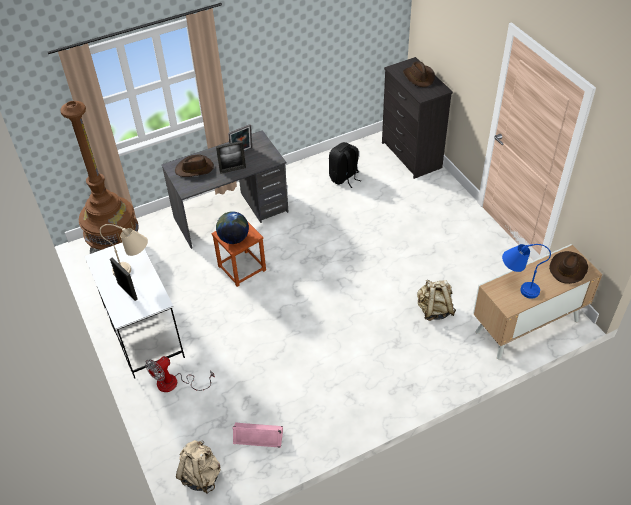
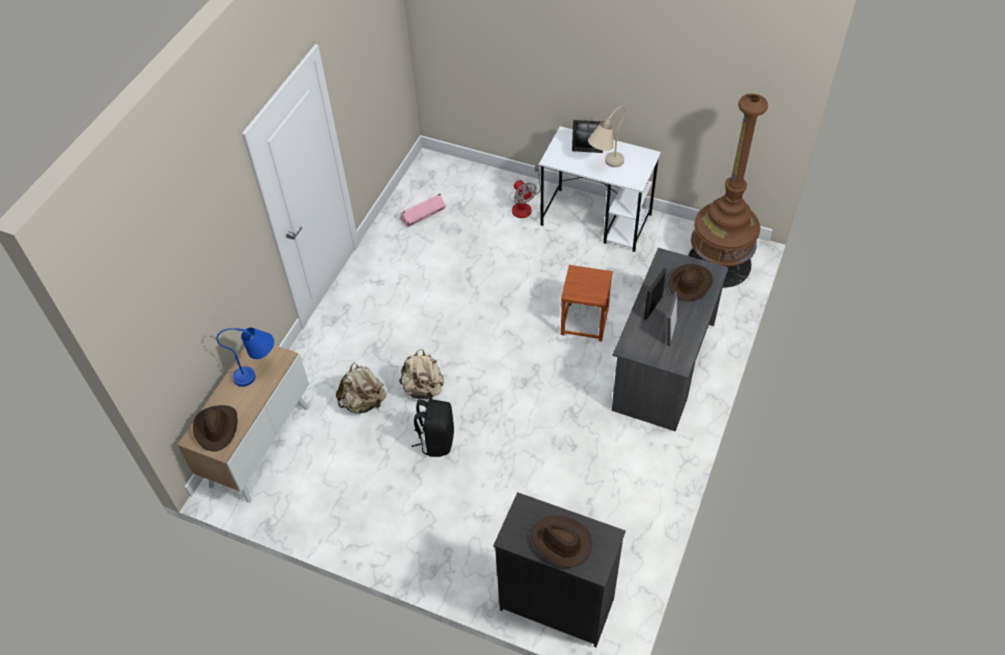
camera: 140 degrees right, 5 degrees up
fan [145,356,215,392] -> fan turned 150 degrees clockwise [512,165,541,218]
beige backpack [176,440,221,494] -> beige backpack moved to [399,349,444,401]
globe [216,211,249,244] -> none
black backpack [329,142,361,188] -> black backpack moved to [412,399,454,457]

